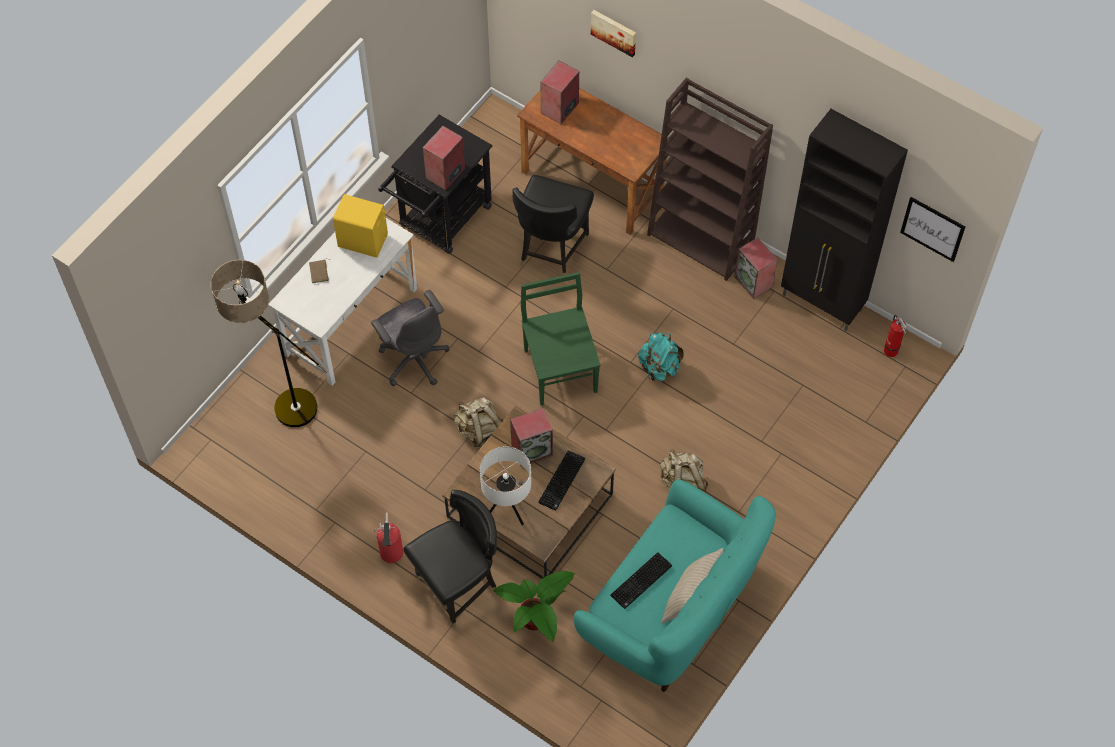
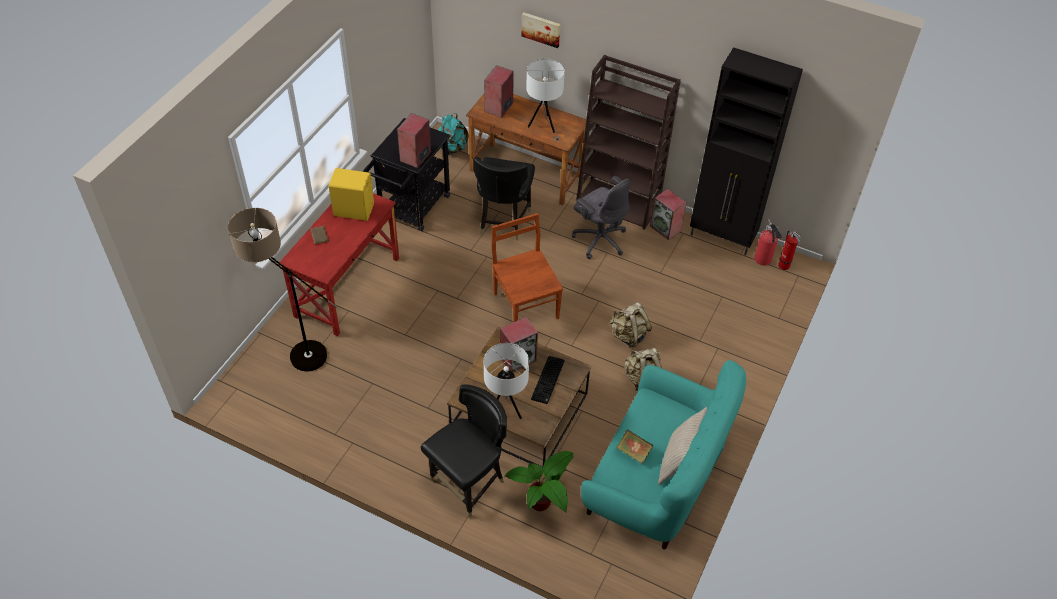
camera: 10 degrees left, 10 degrees down
white desk [268,218,417,386] -> red desk [279,193,399,336]
grey office chair [371,290,449,386] -> grey office chair moved to [572,176,631,259]
fire extinguisher [374,513,403,563] -> fire extinguisher moved to [754,219,782,266]
beige backpack [454,397,503,447] -> beige backpack moved to [609,302,652,348]
green chair [521,272,601,406] -> brown chair [491,213,563,322]
keyboard [611,552,672,609] -> book [616,429,654,464]
turquoise backpack [638,332,684,381] -> turquoise backpack moved to [438,113,469,155]
picture [900,197,965,262] -> none
none -> white table lamp [526,59,565,141]

